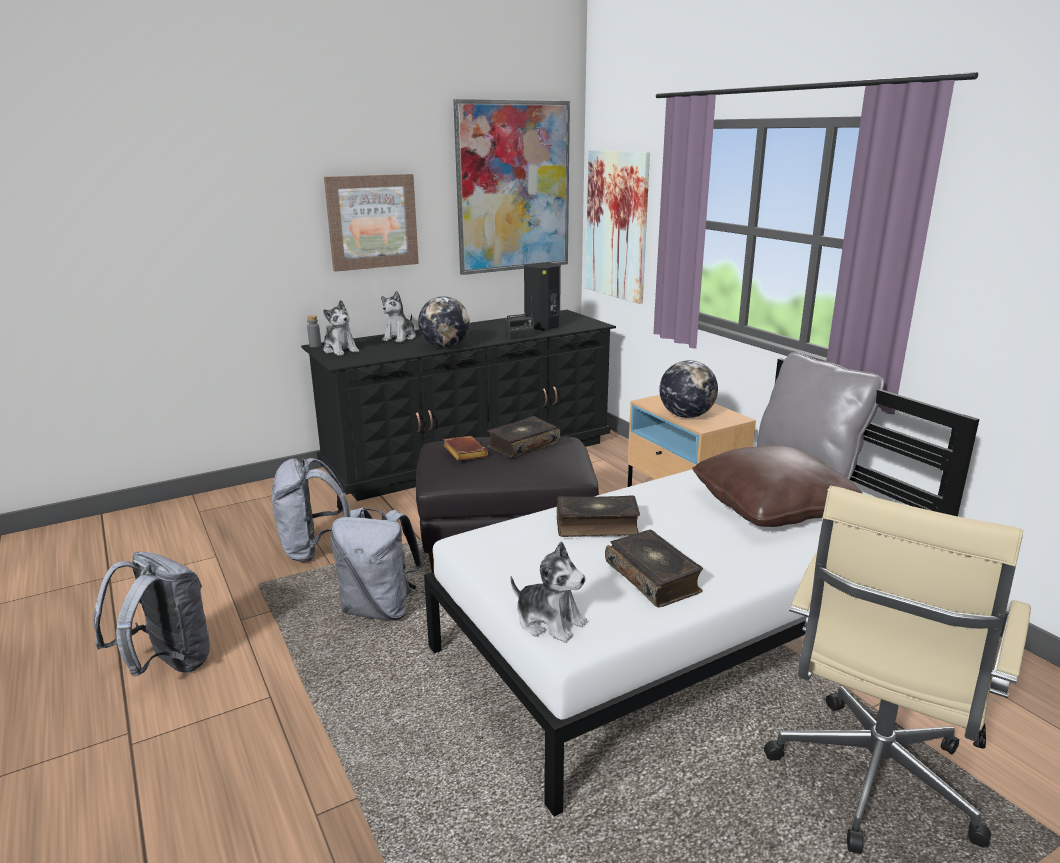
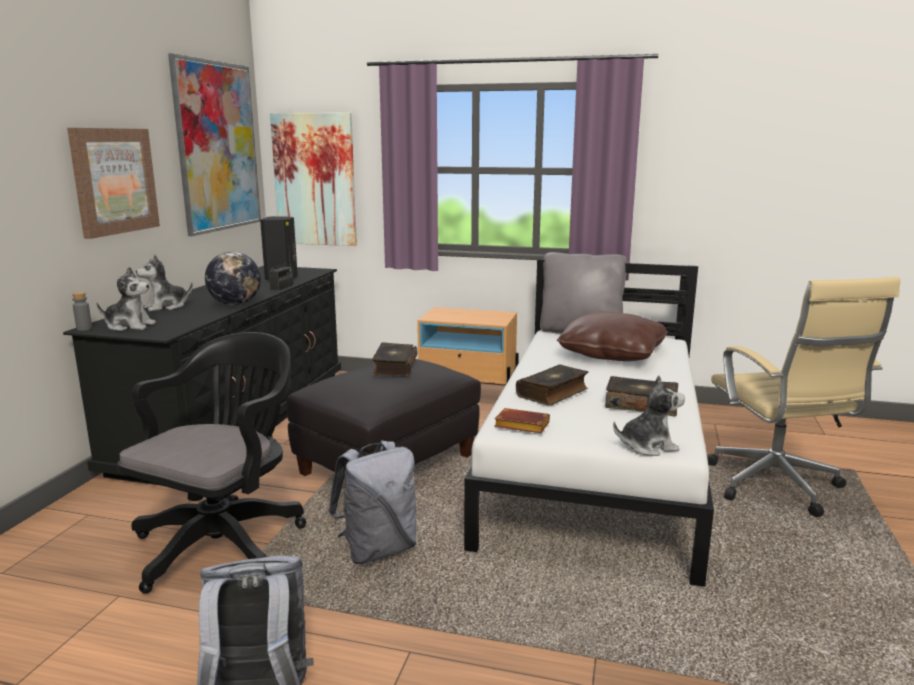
camera: 45 degrees left, 5 degrees down
grey backpack [272,458,350,562] -> black office chair [117,332,306,594]
plush toy [381,291,416,343] -> plush toy turned 75 degrees clockwise [136,255,193,312]
brown book [443,436,488,461] -> brown book moved to [494,408,550,433]
globe [659,360,718,418] -> none

